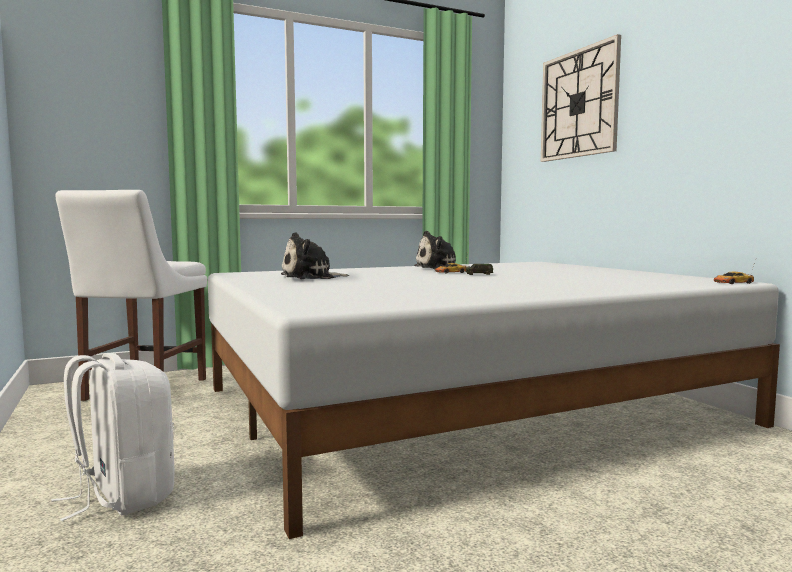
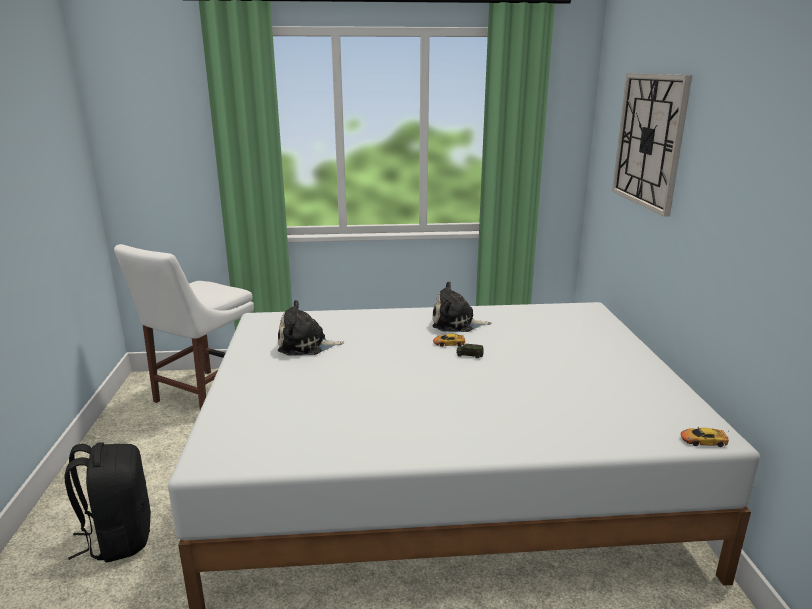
camera: 20 degrees right, 15 degrees up
white backpack [51,353,175,521] -> black backpack [64,442,151,562]

